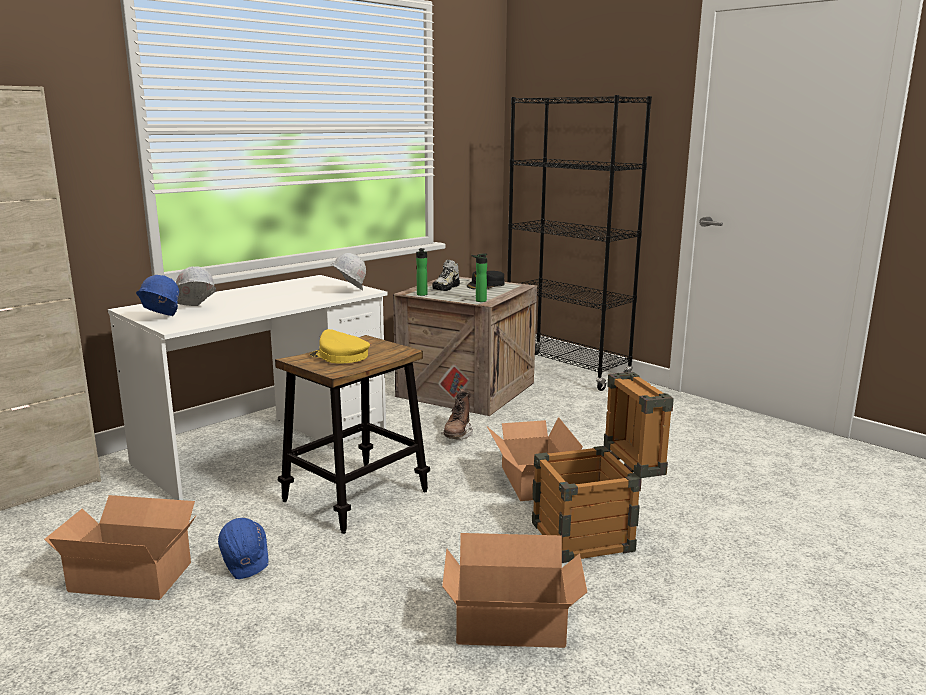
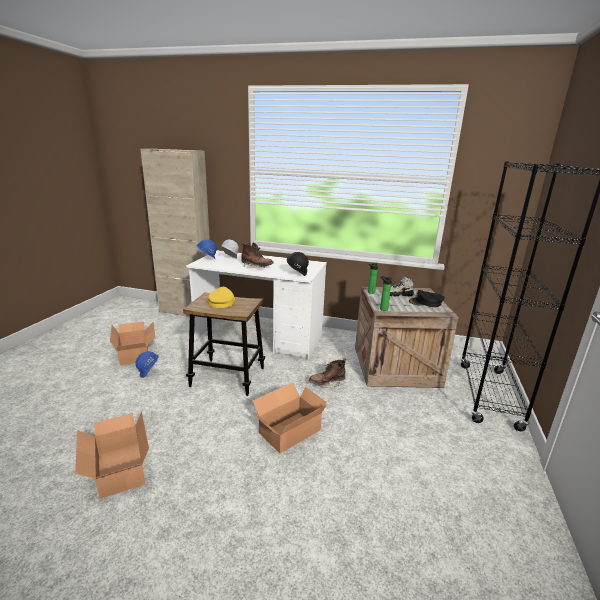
camera: 60 degrees right, 5 degrees up
white hard hat [331,253,366,290] -> black hard hat [287,252,309,276]
crate [532,372,674,563] -> none
none -> brown boot [241,243,274,268]

